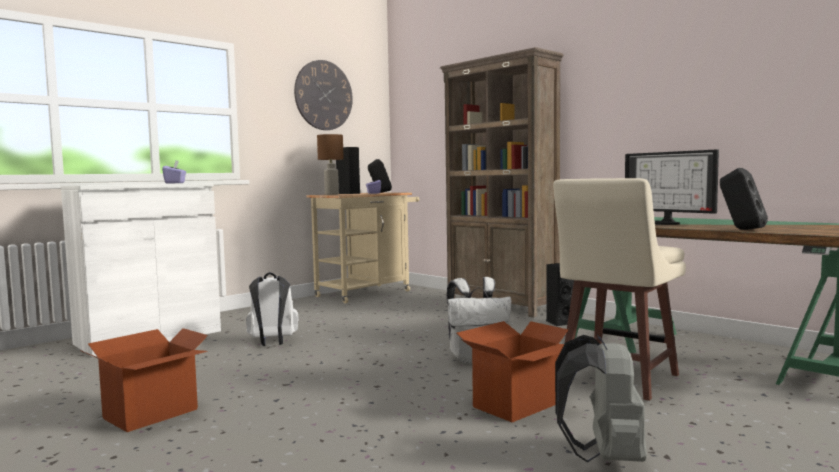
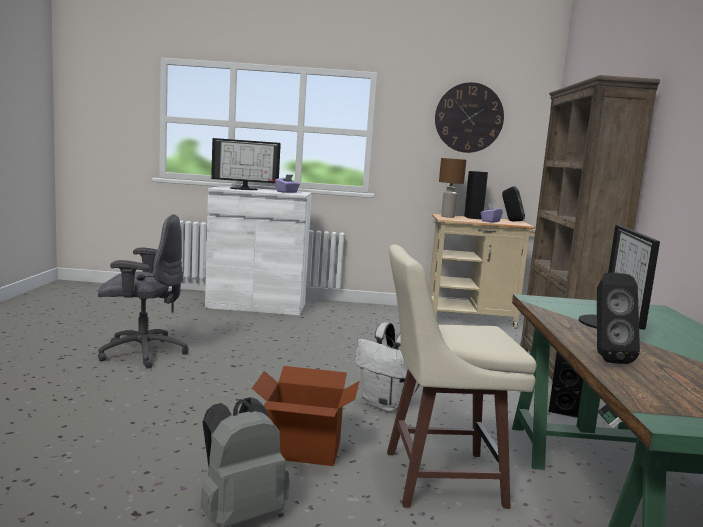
camera: 45 degrees right, 5 degrees up
cardboard box [80,328,208,432] -> grey office chair [98,214,189,368]
white backpack [246,272,299,346] -> none
none -> monitor [211,138,281,190]

